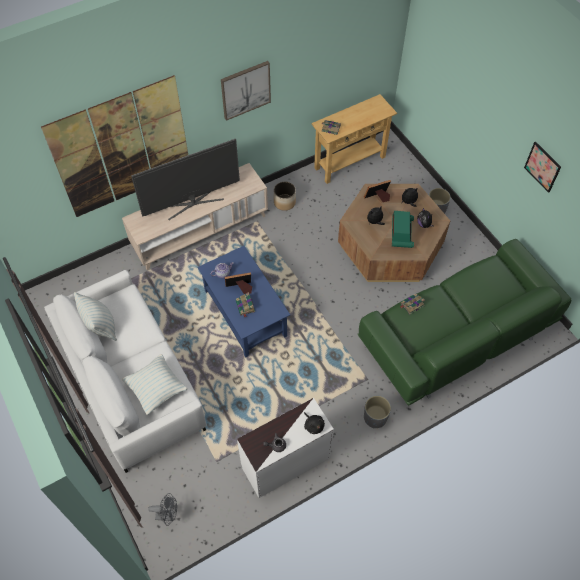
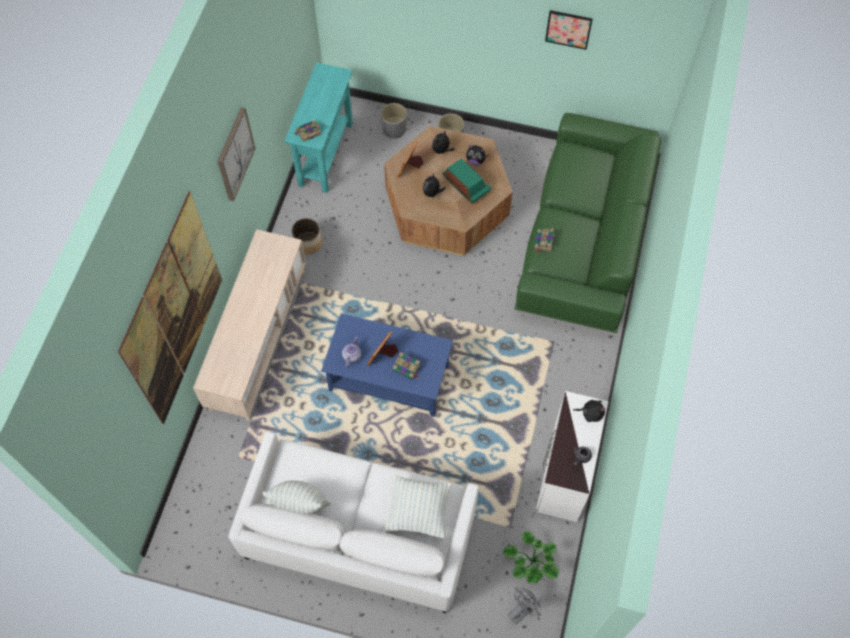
camera: 45 degrees left, 5 degrees up
television [131,138,240,220] -> none
beige console table [311,94,397,184] -> turquoise console table [284,62,353,193]
grey planter [364,396,391,428] -> grey planter moved to [381,103,407,139]
none -> potted plant [502,530,560,584]

